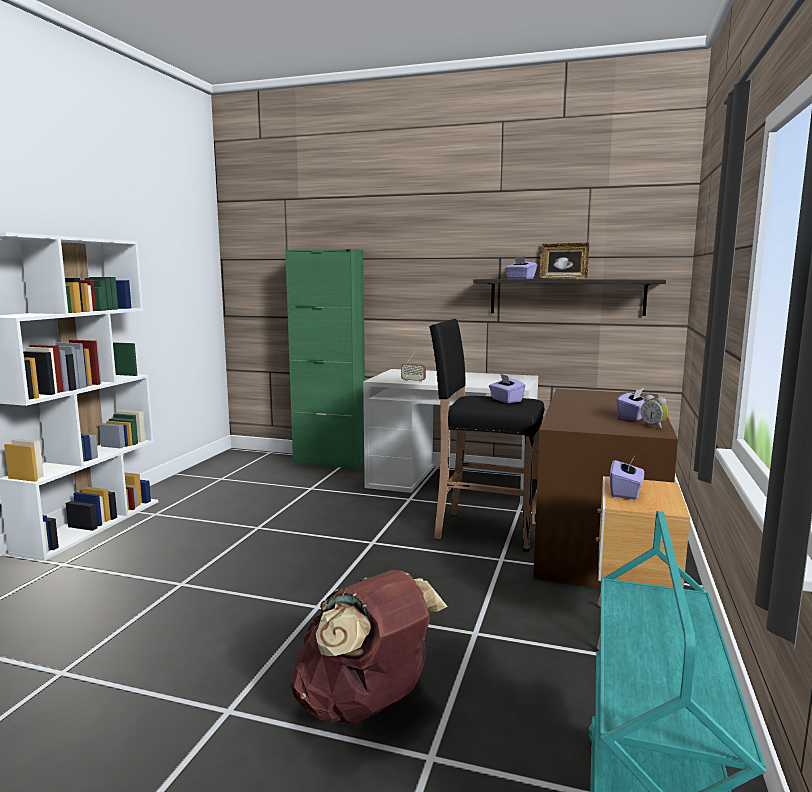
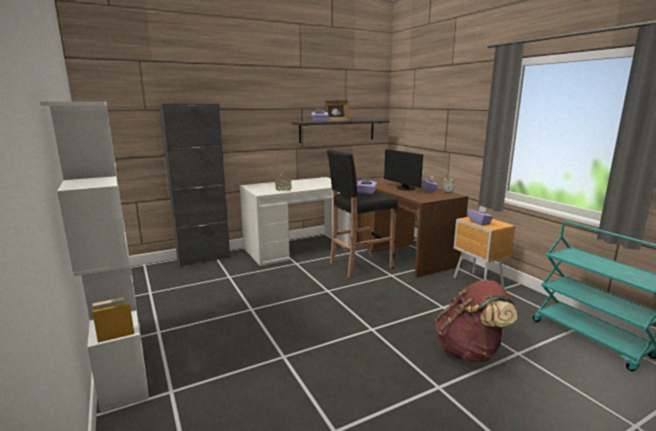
camera: 45 degrees left, 5 degrees up
green cabinet [285,249,365,470] -> black cabinet [160,104,230,267]
none -> monitor [384,149,423,190]

